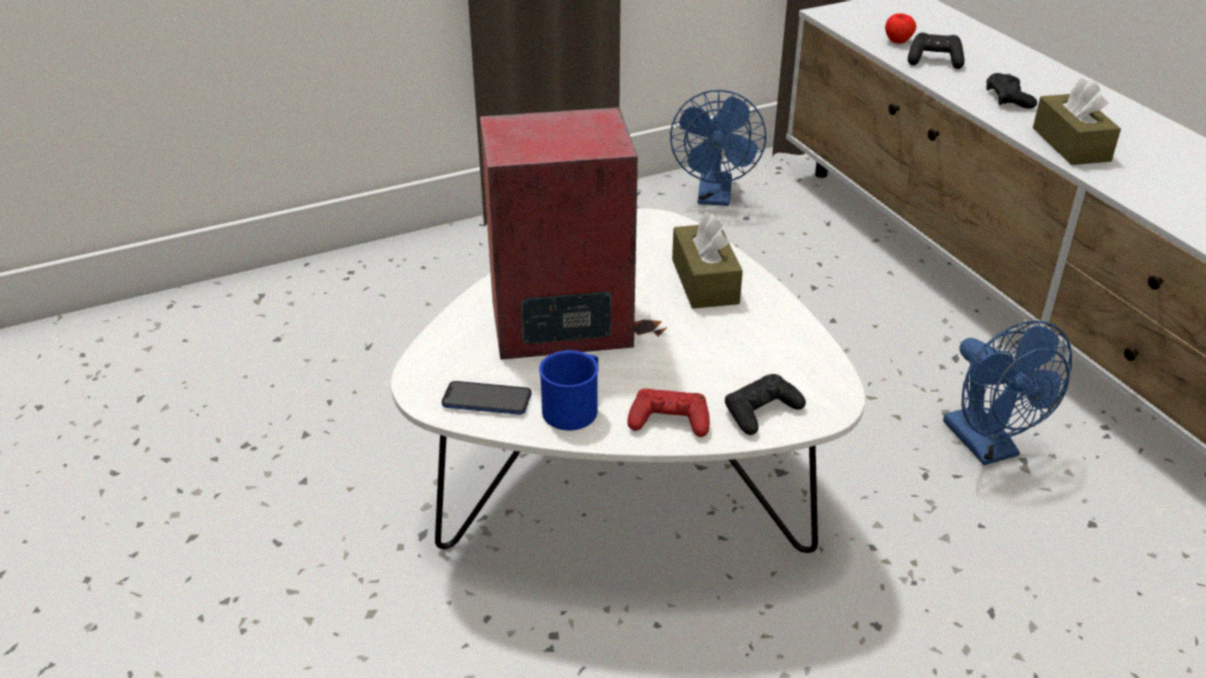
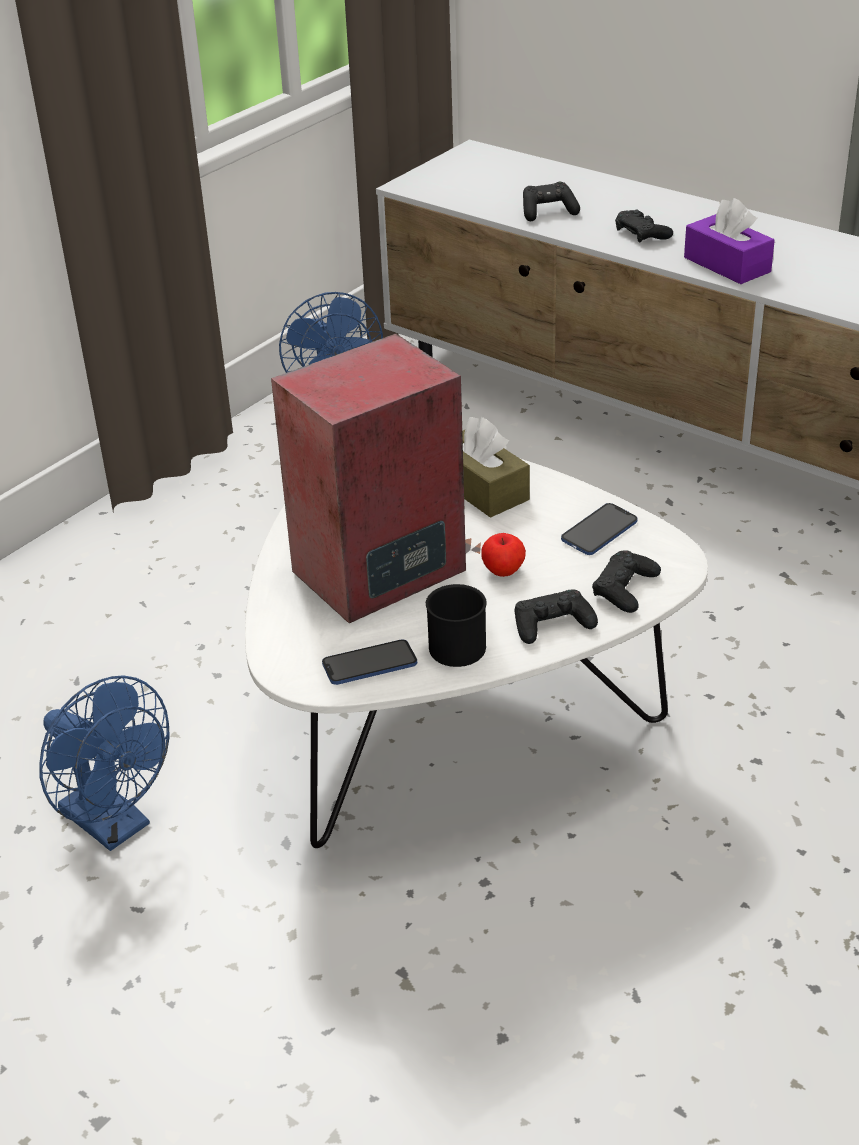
camera: 25 degrees left, 0 degrees up
blue mug [539,350,599,430] -> black mug [426,584,487,667]
red game controller [627,388,710,437] -> black game controller [515,590,598,644]
apple [885,13,916,44] -> apple moved to [481,533,526,577]
blue fan [943,321,1072,465] -> blue fan moved to [39,675,170,851]
brown tissue box [1033,78,1121,165] -> purple tissue box [684,198,775,284]
none -> phone [561,503,638,555]

